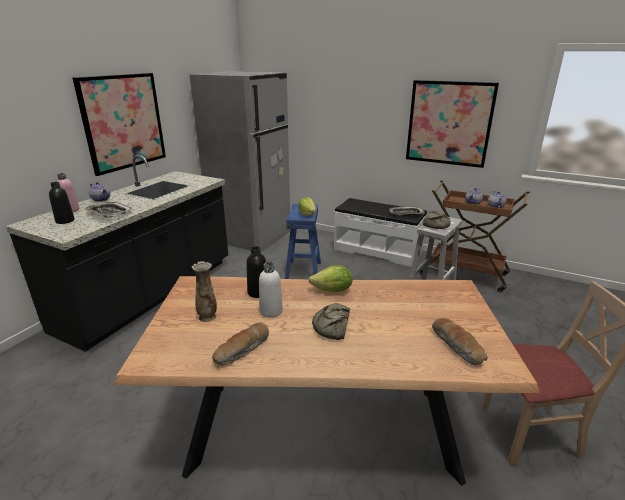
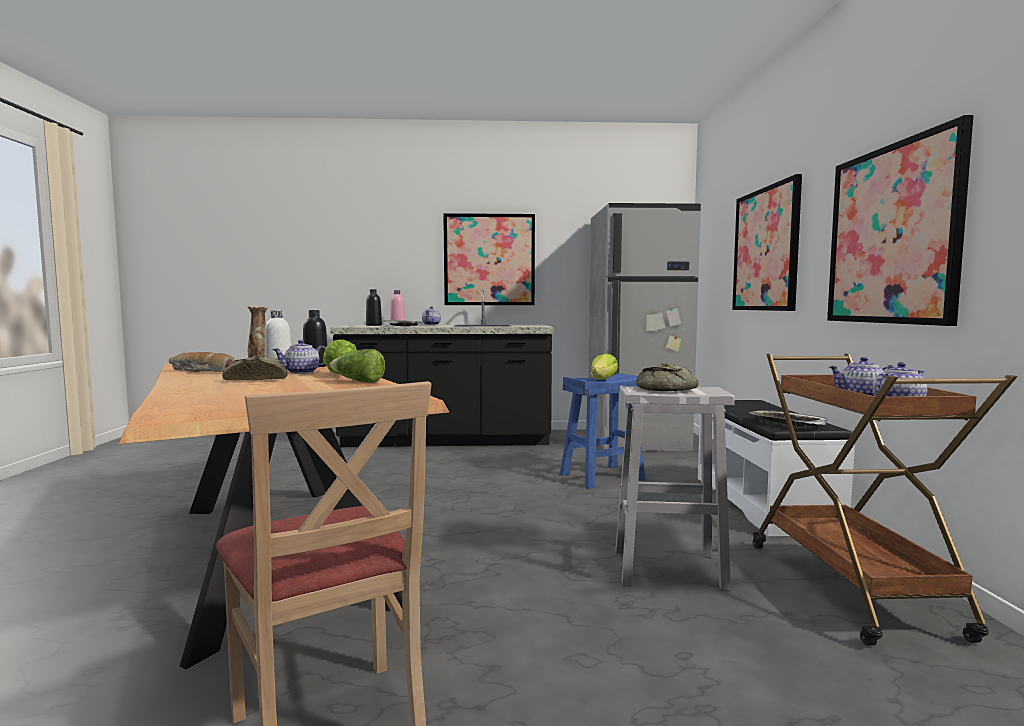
camera: 60 degrees right, 20 degrees down
bread [432,318,488,366] -> none
none -> teapot [272,340,326,374]
none -> lettuce [330,349,385,383]
none -> picture [732,174,802,311]

